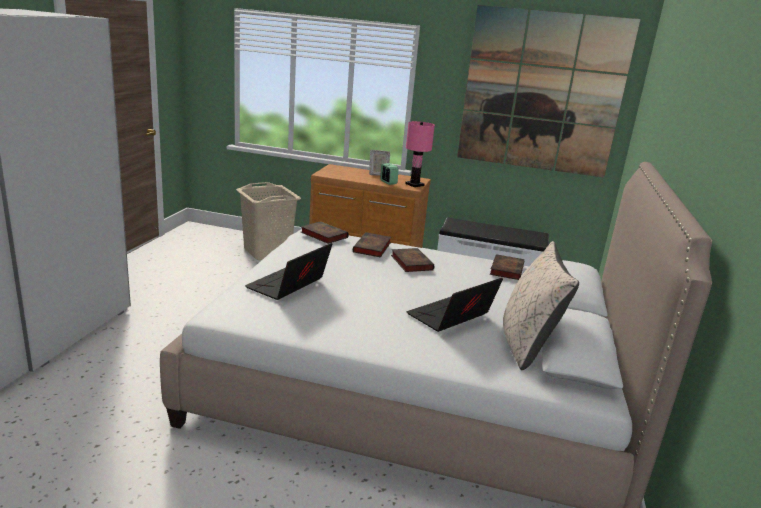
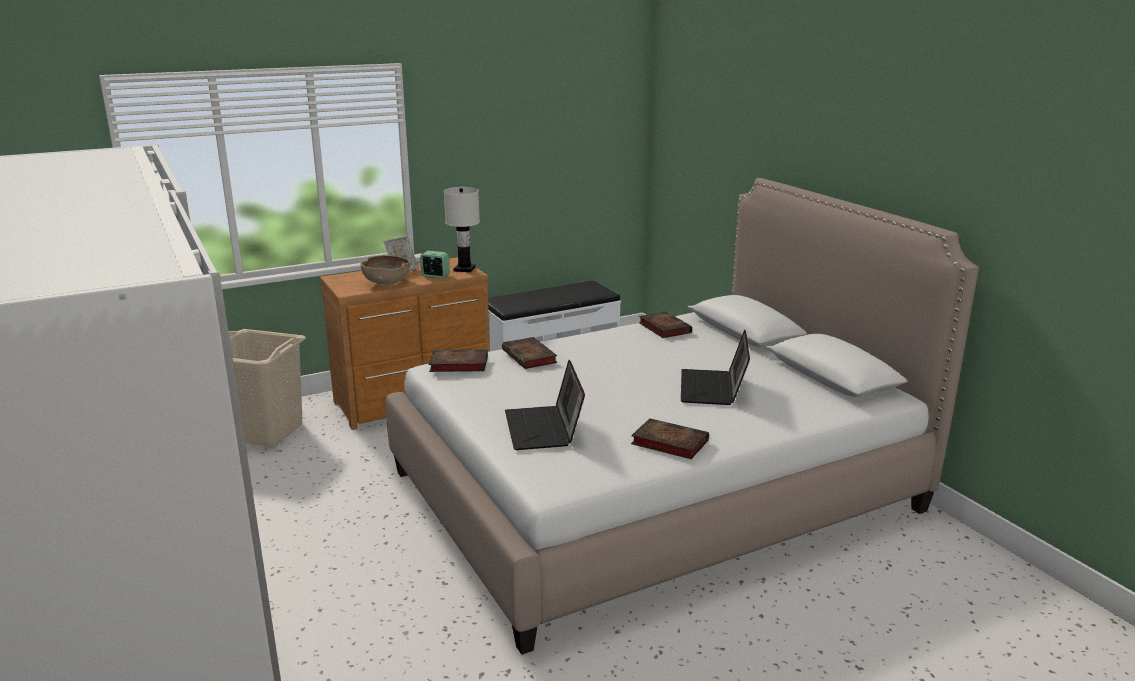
camera: 40 degrees left, 0 degrees up
book [391,248,434,272] -> book moved to [631,418,709,459]
pink table lamp [405,121,435,187] -> white table lamp [444,187,480,272]
picture [457,5,641,178] -> none
beige pillow [503,241,579,370] -> none
none -> brown bowl [361,255,410,285]

